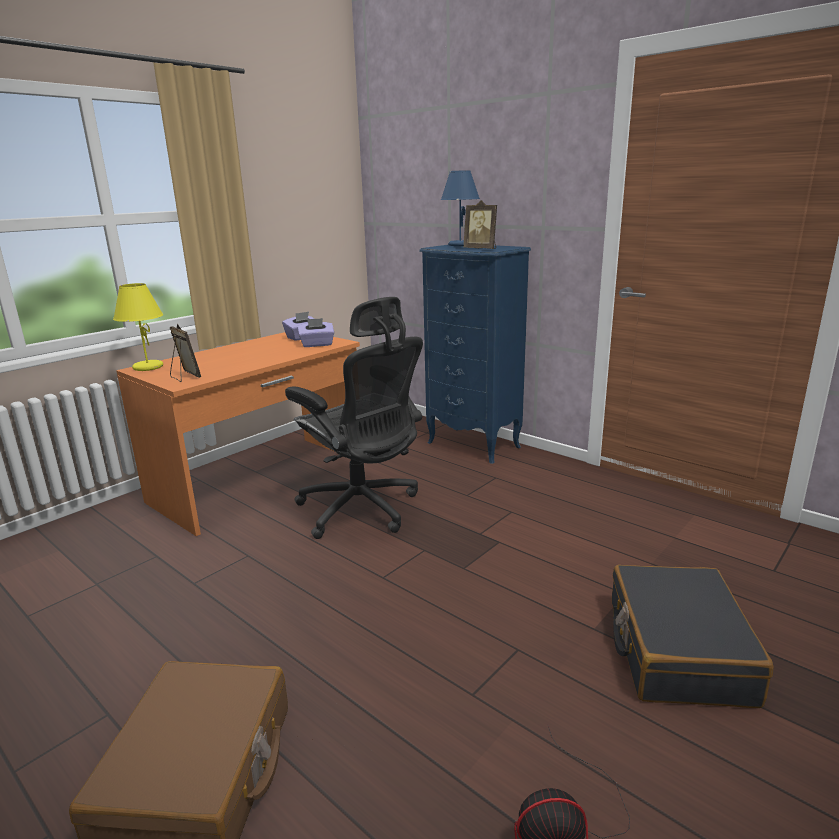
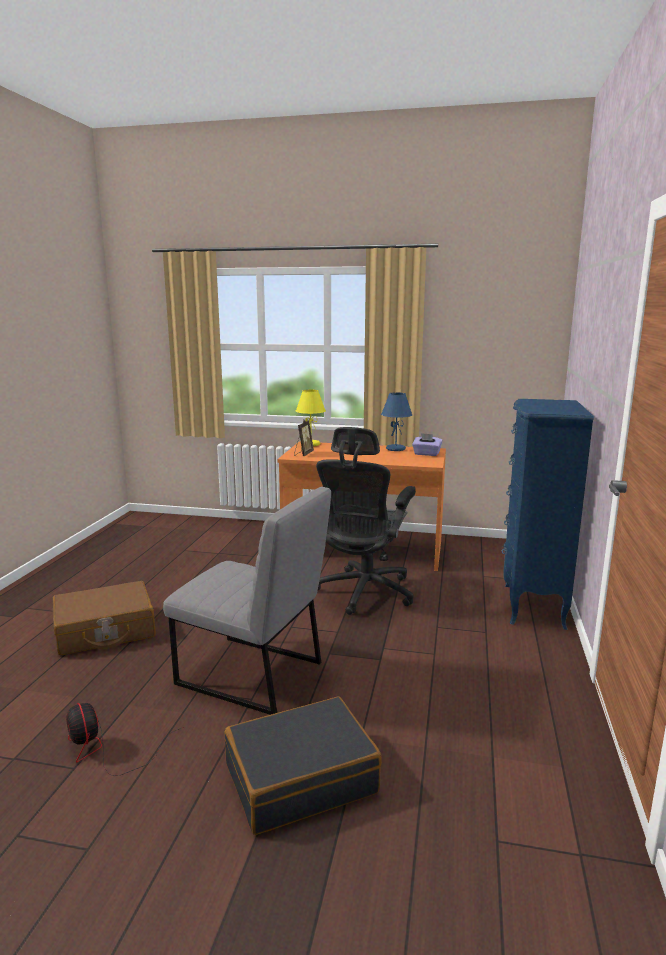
camera: 60 degrees right, 5 degrees down
purple tissue box [297,318,334,347] -> none
blue table lamp [441,170,480,246] -> blue table lamp moved to [381,392,412,451]
picture frame [464,200,497,249] -> none
none -> grey chair [163,487,331,715]

